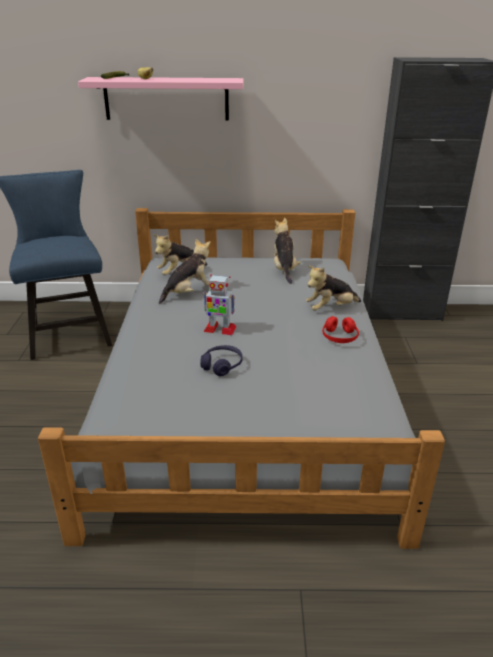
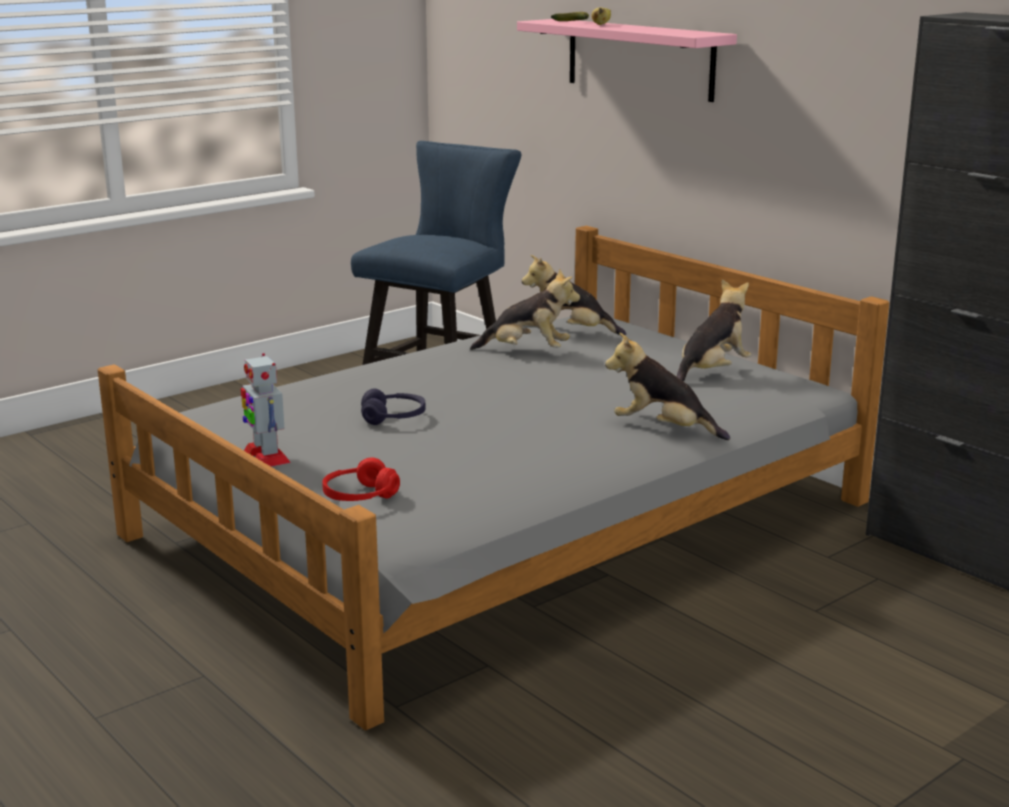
camera: 50 degrees right, 10 degrees down
toy robot [203,274,237,335] -> toy robot moved to [241,353,291,467]
red headphones [322,316,359,343] -> red headphones moved to [322,458,400,501]

